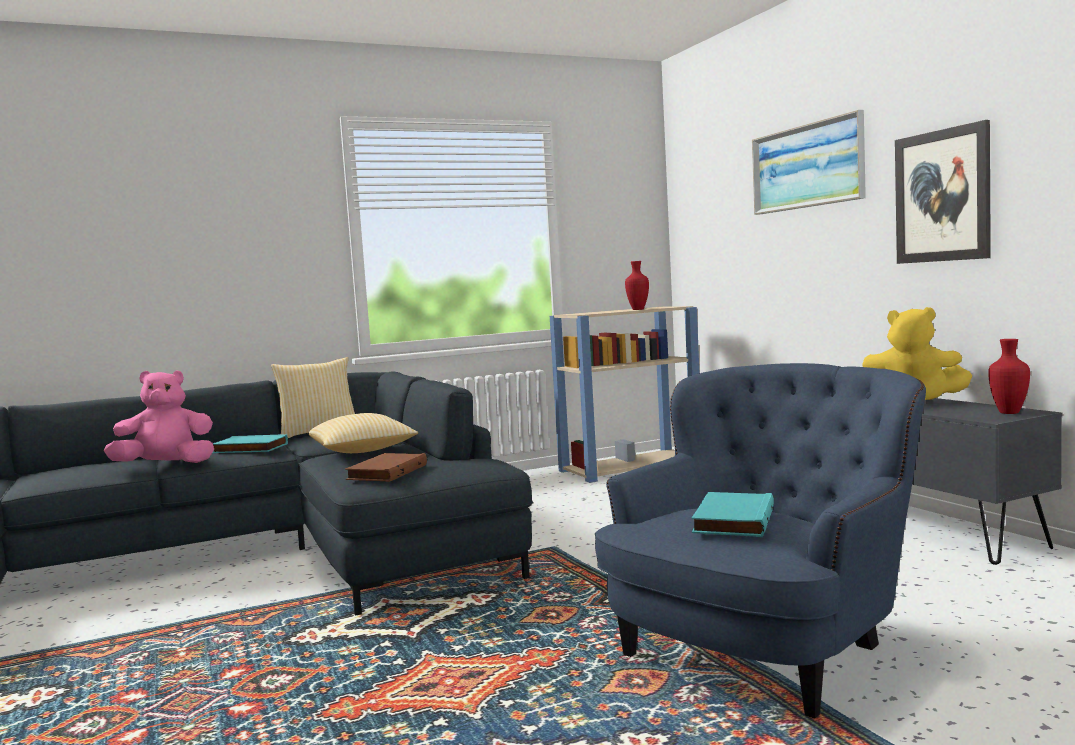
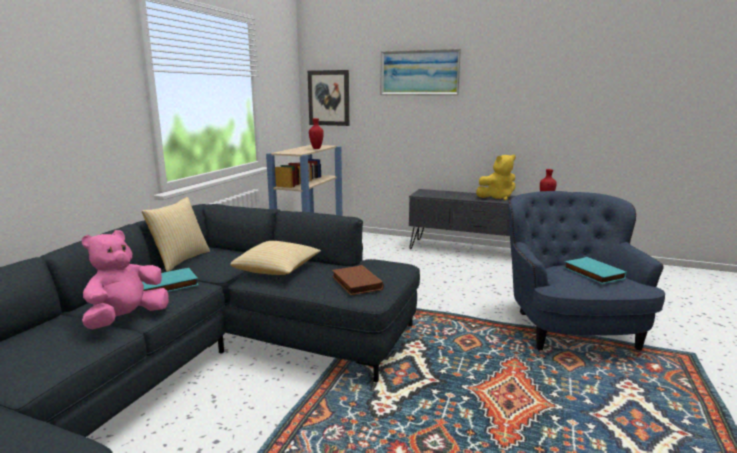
camera: 45 degrees left, 10 degrees up
picture [895,120,991,264] -> picture moved to [308,70,349,126]

